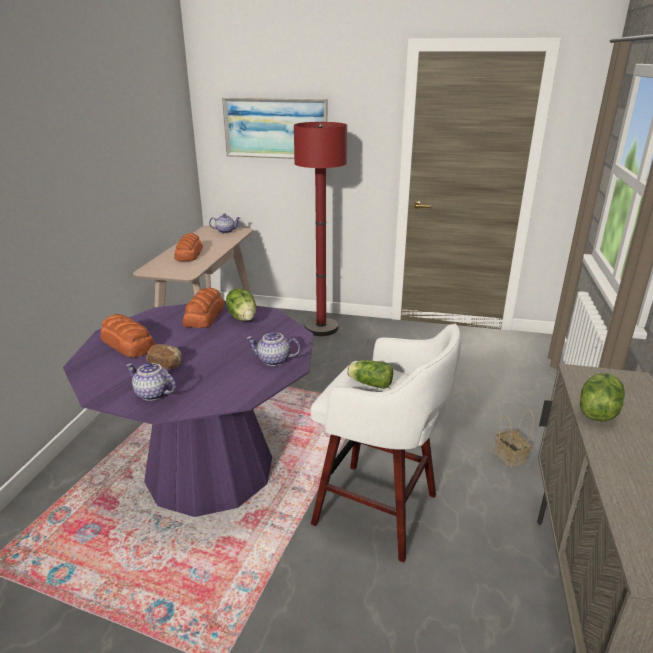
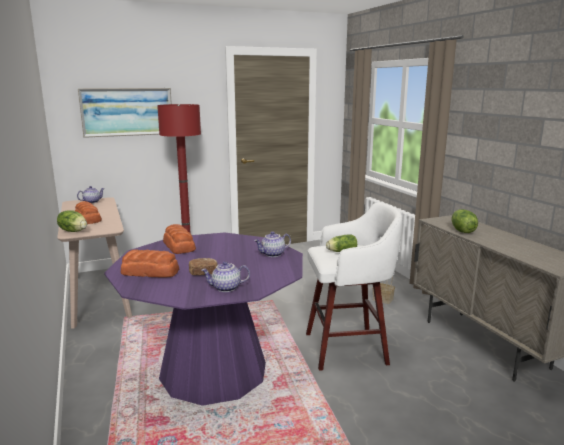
camera: 35 degrees left, 10 degrees down
lettuce [226,288,256,321] -> lettuce moved to [57,210,87,232]

